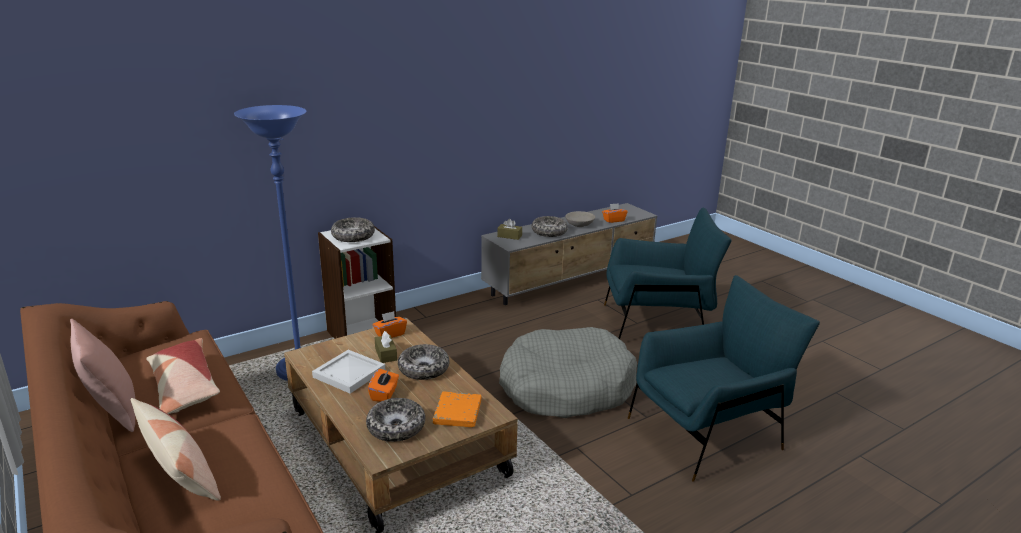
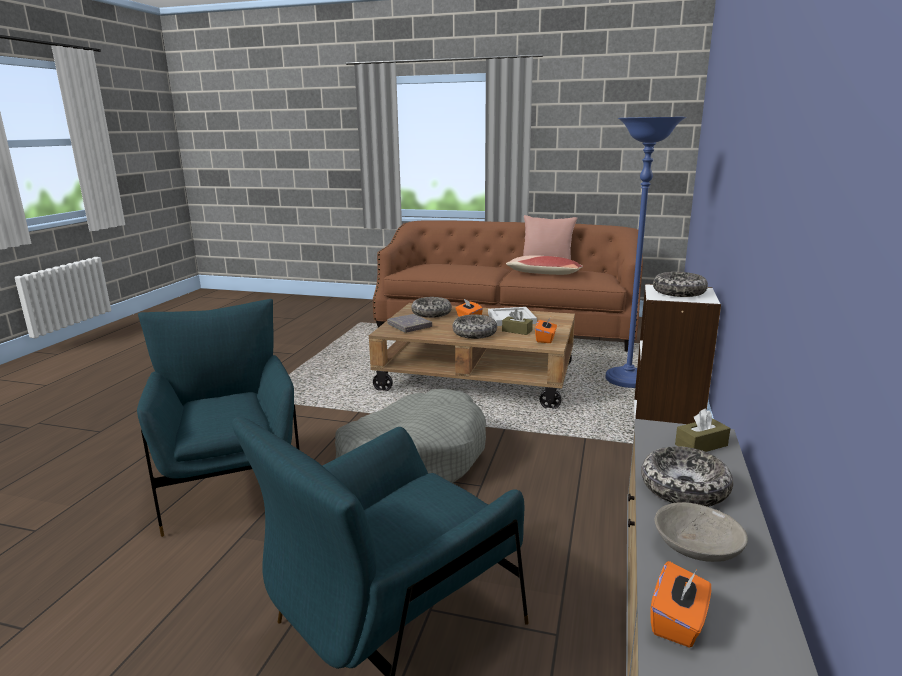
camera: 140 degrees right, 5 degrees down
pillow [131,398,221,501] -> none
orange book [433,391,481,427] -> grey book [387,314,432,333]
blue armchair [628,275,820,482] -> blue armchair turned 135 degrees clockwise [137,299,300,537]

